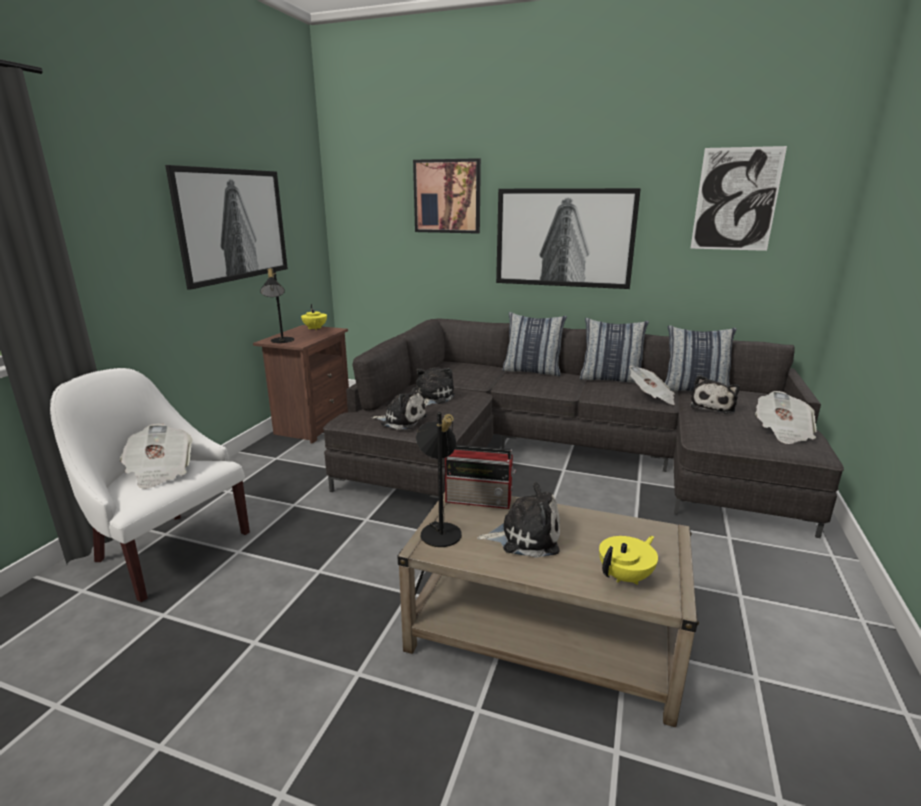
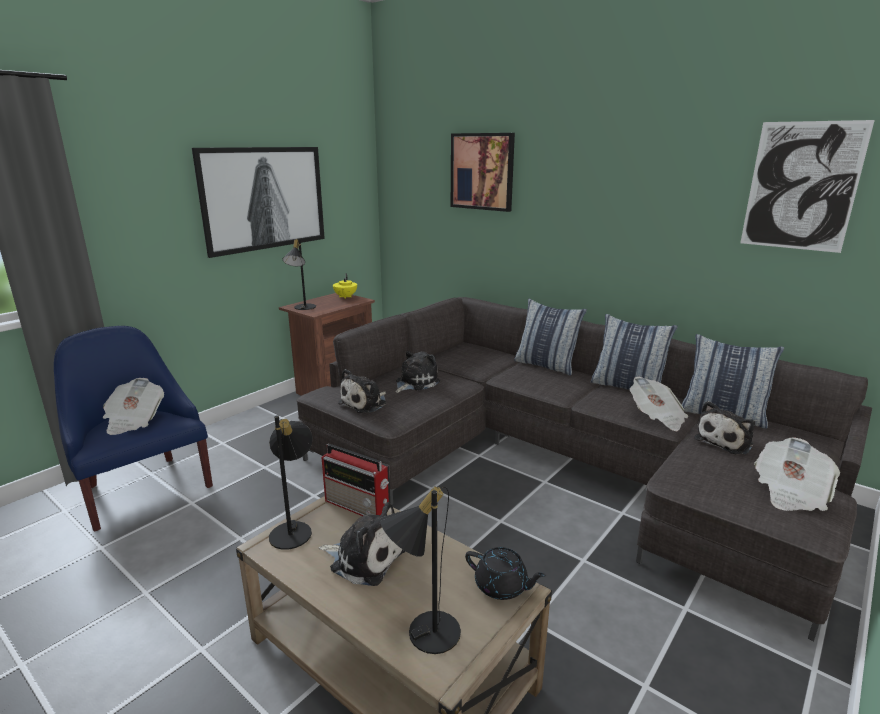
camera: 20 degrees right, 0 degrees up
white armchair [50,368,250,602] -> blue armchair [54,326,213,532]
plush toy [371,387,427,430] -> plush toy turned 90 degrees clockwise [338,369,387,413]
picture [496,188,641,289] -> none
yellow teapot [599,536,658,585] -> black table lamp [380,486,461,654]
none -> black teapot [465,547,546,600]

